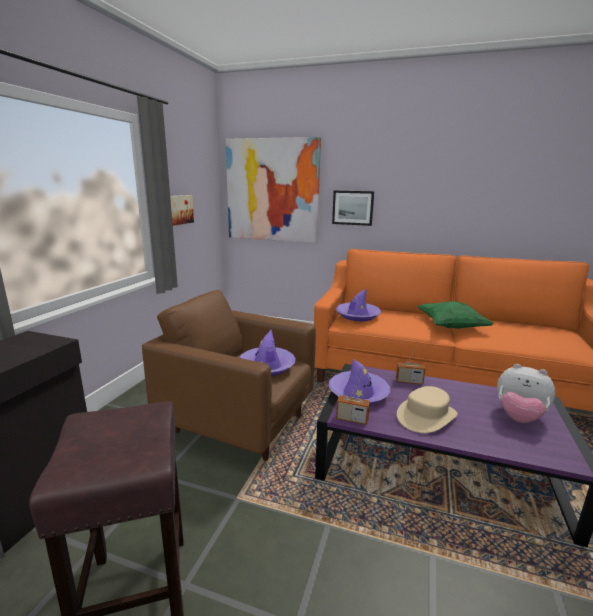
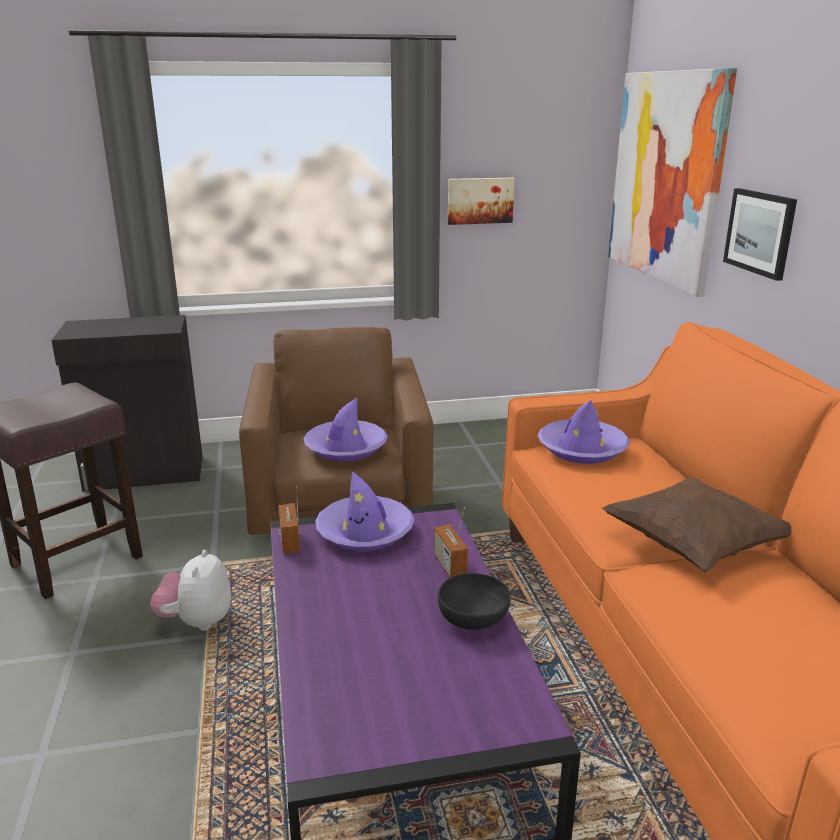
camera: 60 degrees right, 5 degrees up
beige hat [397,386,458,433] -> none
green pillow [418,301,494,329] -> brown pillow [602,478,791,572]
plush toy [497,364,556,423] -> plush toy moved to [150,550,231,631]
none -> black bowl [438,573,510,630]

